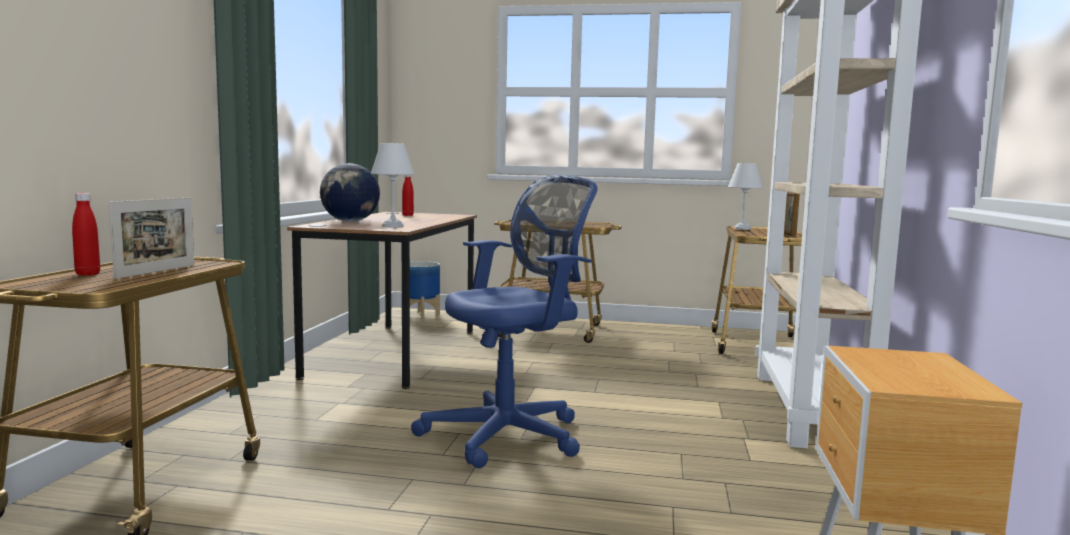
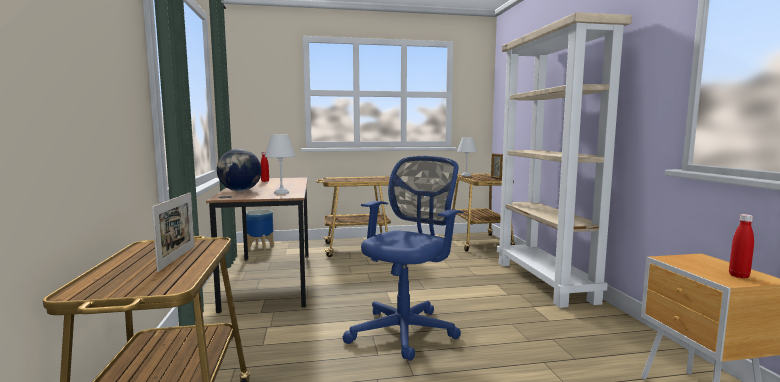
camera: 20 degrees left, 0 degrees up
red bottle [72,193,100,276] -> red bottle moved to [729,214,754,278]

